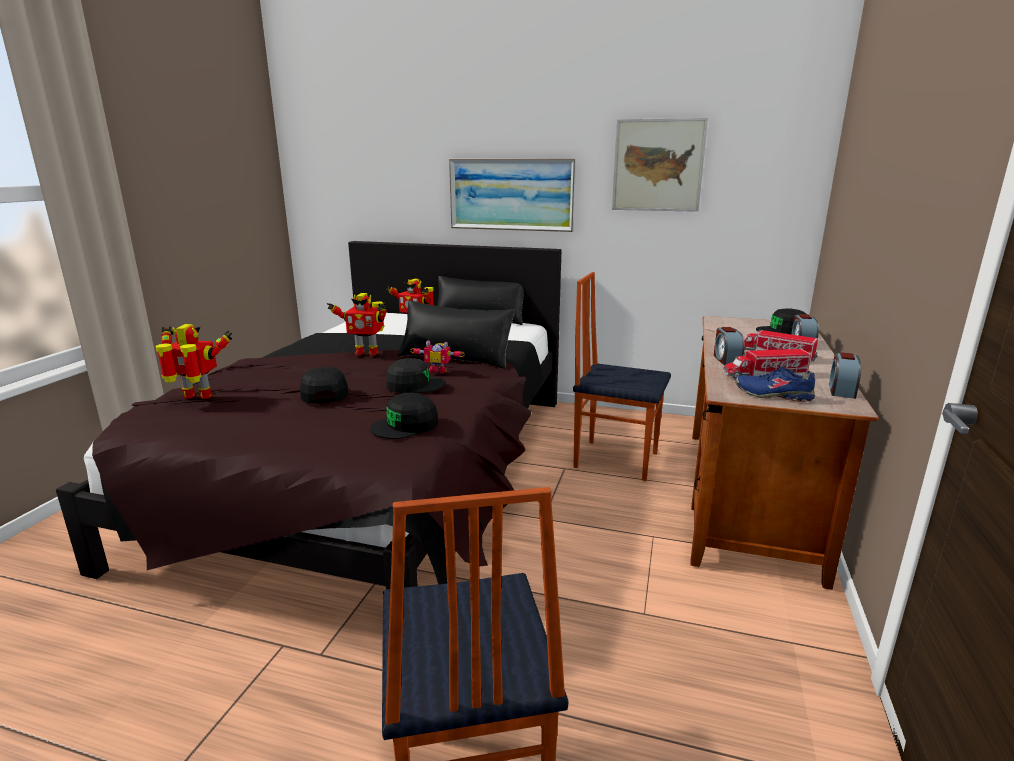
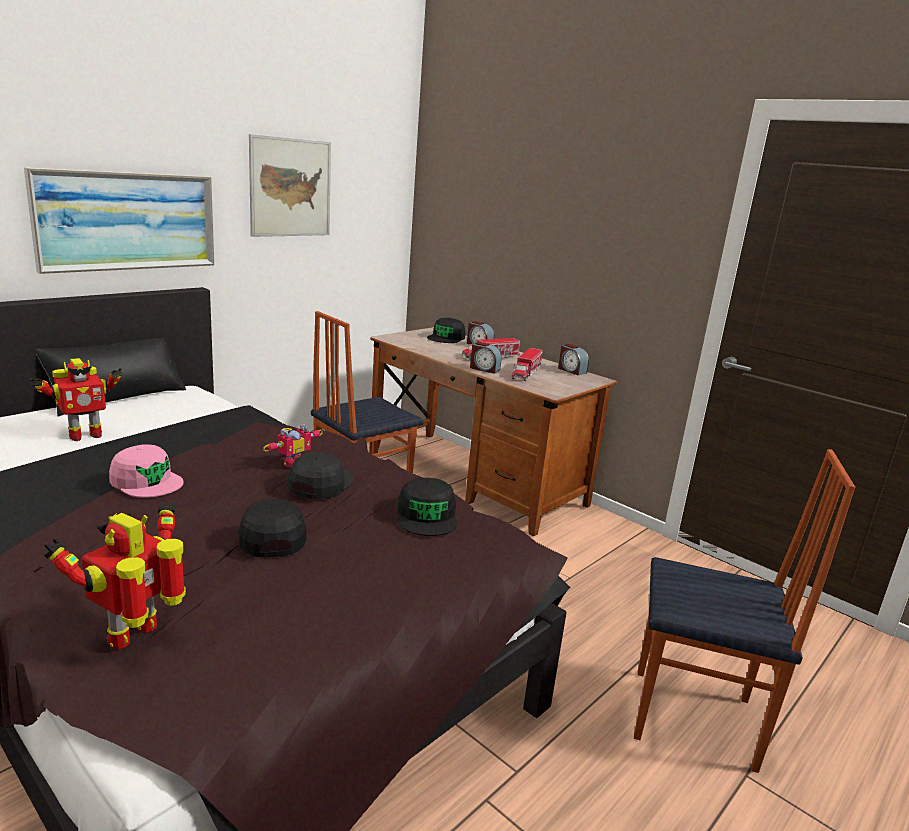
camera: 65 degrees left, 0 degrees up
black cap [300,367,348,404] -> black cap turned 60 degrees clockwise [238,499,307,558]
toy robot [327,293,386,356] -> pink cap [109,444,184,498]
black pillow [398,300,515,369] -> none
blue shoe [735,366,815,402] -> none

